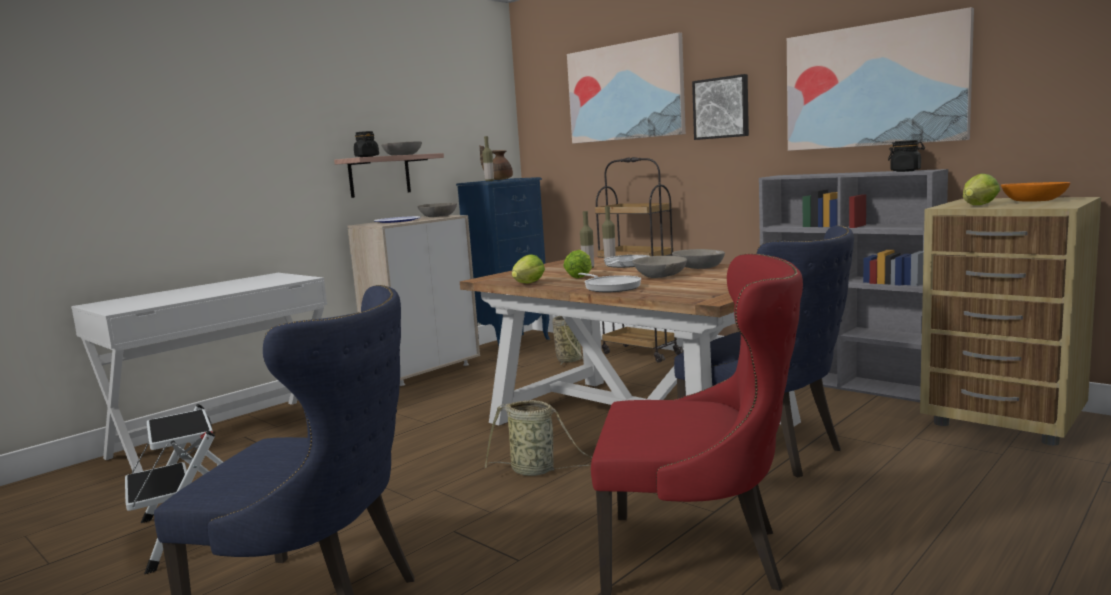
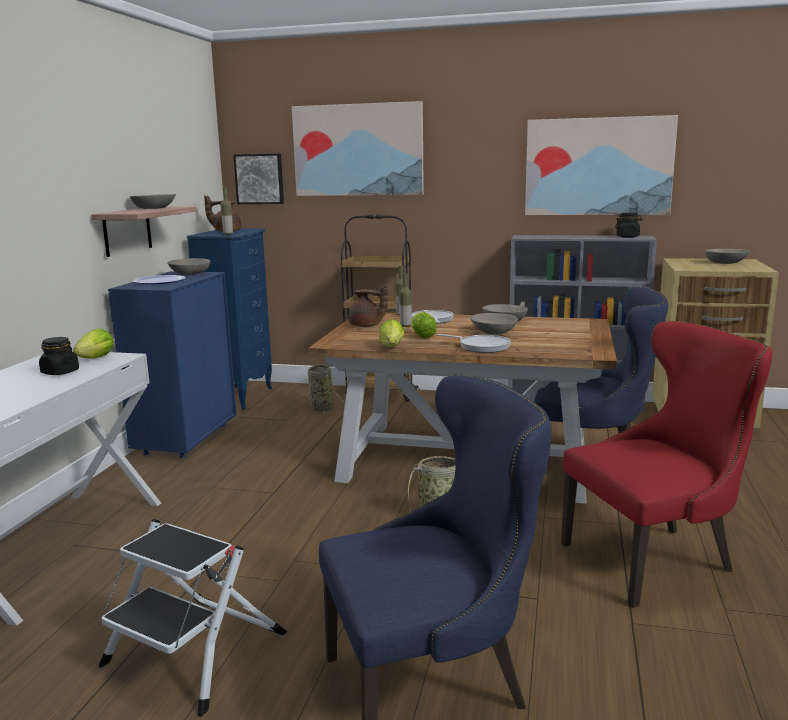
camera: 30 degrees left, 5 degrees up
beige cabinet [347,215,480,386] -> blue cabinet [108,271,237,458]
black jar [354,131,379,157] -> black jar moved to [39,337,79,375]
picture [692,74,749,140] -> picture moved to [233,154,284,204]
lettuce [963,174,1000,205] -> lettuce moved to [73,328,114,359]
orange bowl [1001,182,1070,202] -> grey bowl [704,249,750,264]
none -> brown teapot [348,283,388,327]

